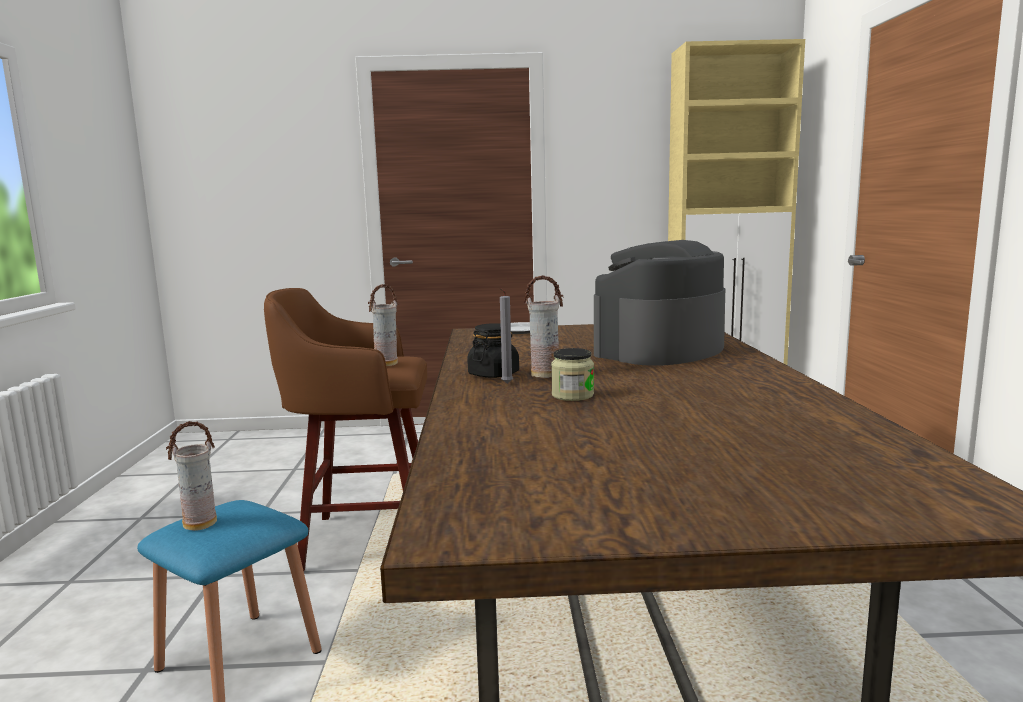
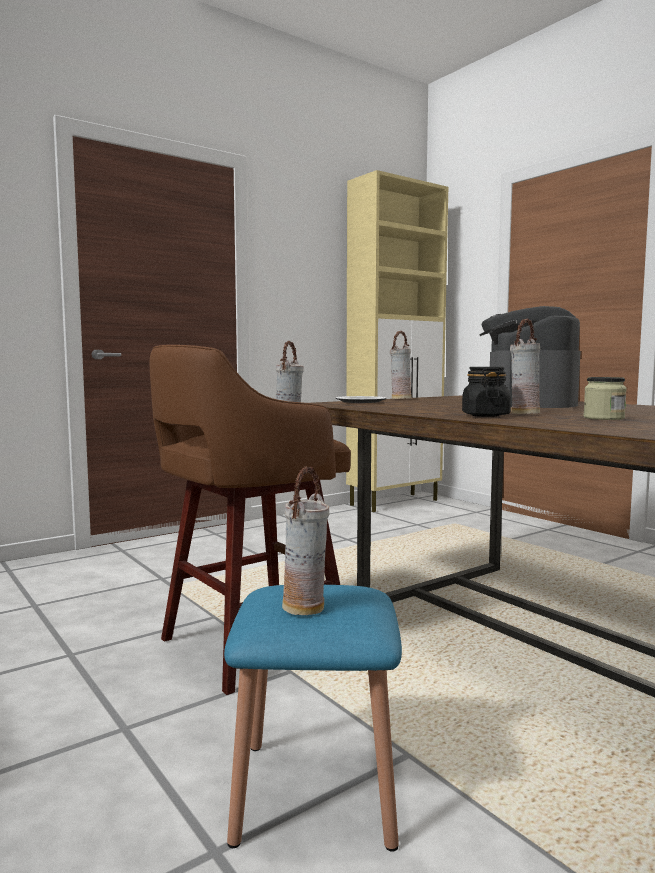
camera: 35 degrees left, 5 degrees down
grey candle [499,288,513,384] -> none
none -> vase [390,331,412,399]

